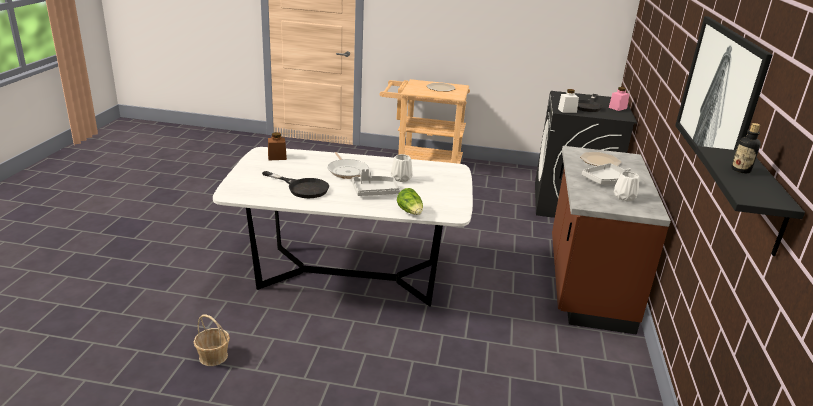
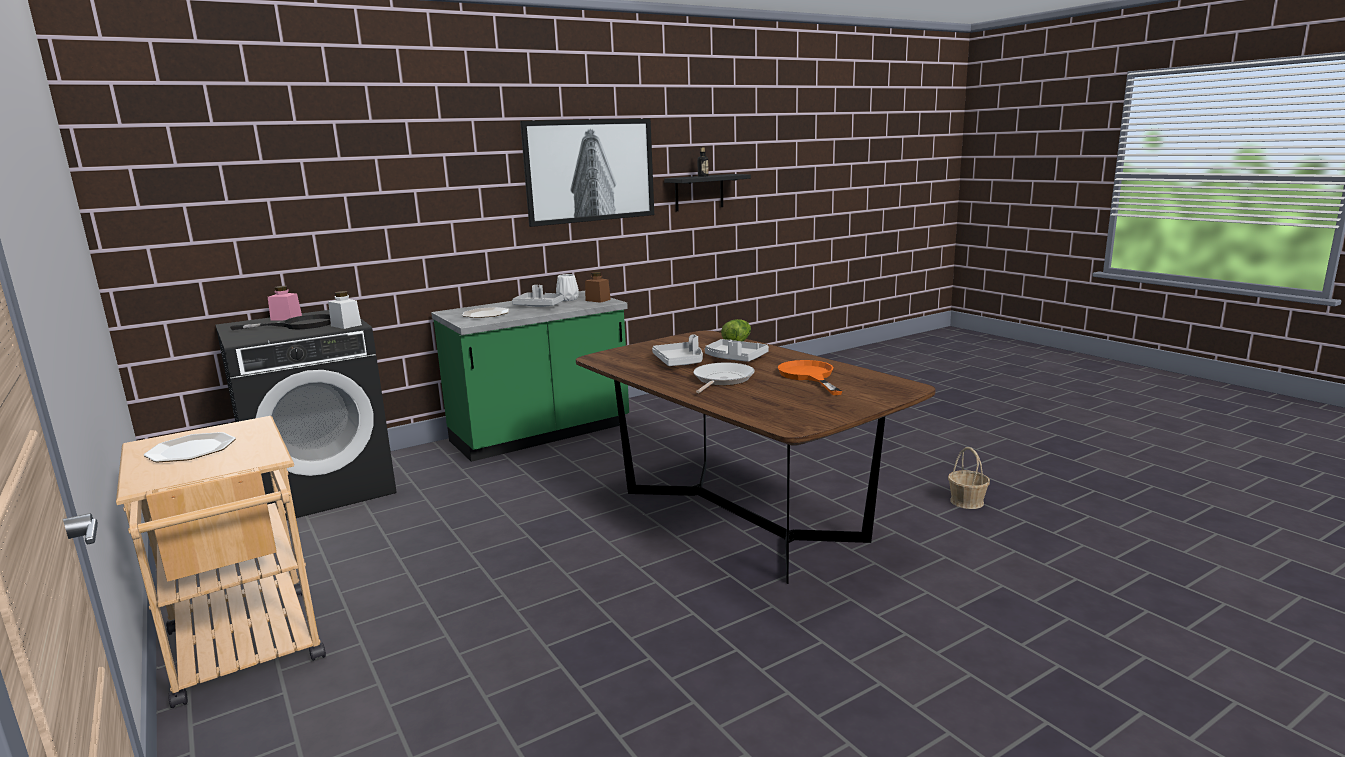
camera: 130 degrees left, 10 degrees down
white dining table [213,147,473,307] -> brown dining table [576,330,936,584]
black frying pan [262,171,329,198] -> orange frying pan [778,360,842,395]
brown jar [268,132,287,160] -> brown jar moved to [585,272,611,303]
white vase [391,154,413,182] -> grey tray [652,334,703,366]
brown counter [552,146,671,335] -> green counter [431,291,629,462]

